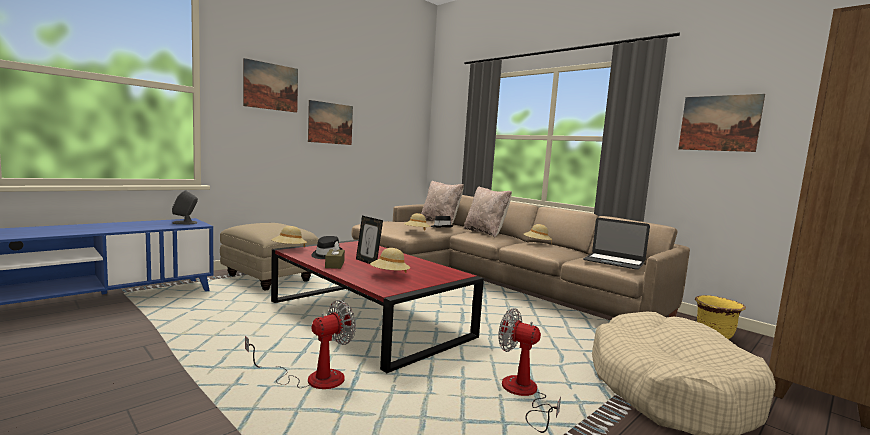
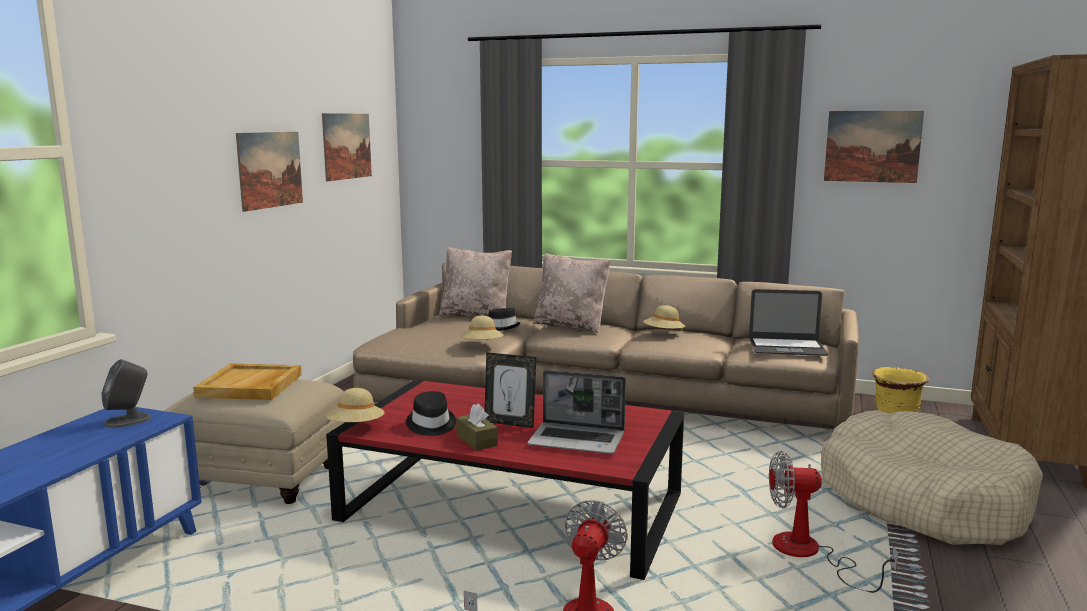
camera: 25 degrees left, 5 degrees up
picture [243,58,298,113] -> picture moved to [322,113,372,181]
beige hat [370,248,410,273] -> laptop [527,370,626,454]
none -> beige tray [193,363,302,400]

